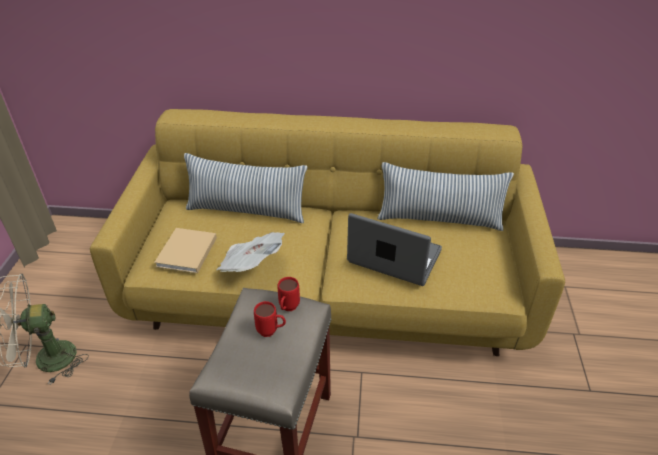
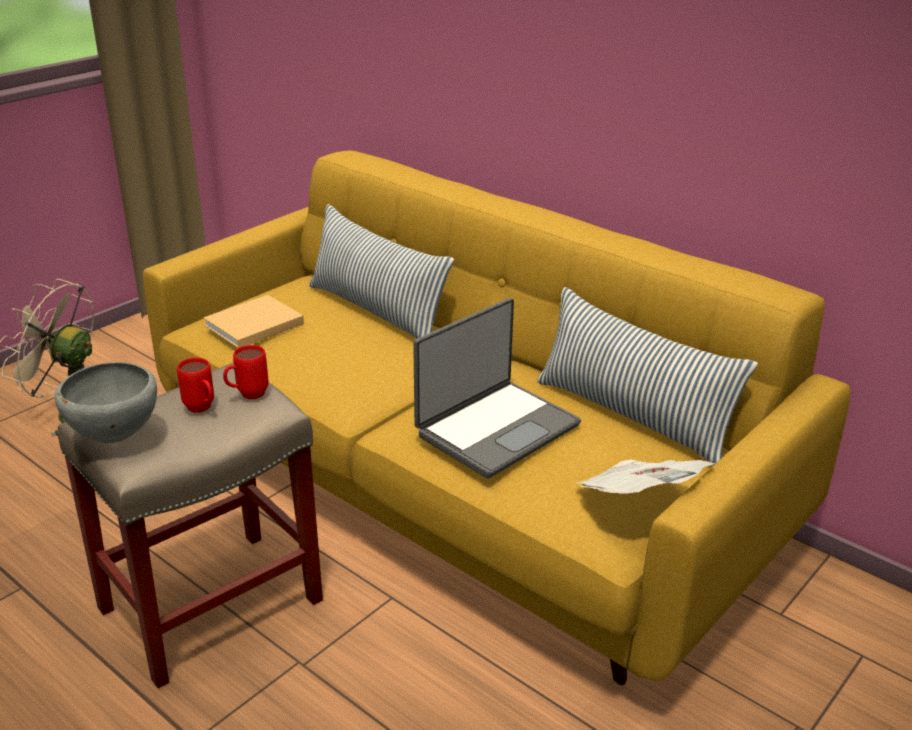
camera: 35 degrees right, 10 degrees down
newspaper [216,232,285,272] -> newspaper moved to [576,459,715,493]
laptop [347,213,442,286] -> laptop turned 75 degrees clockwise [413,298,581,479]
none -> grey bowl [55,362,157,443]

